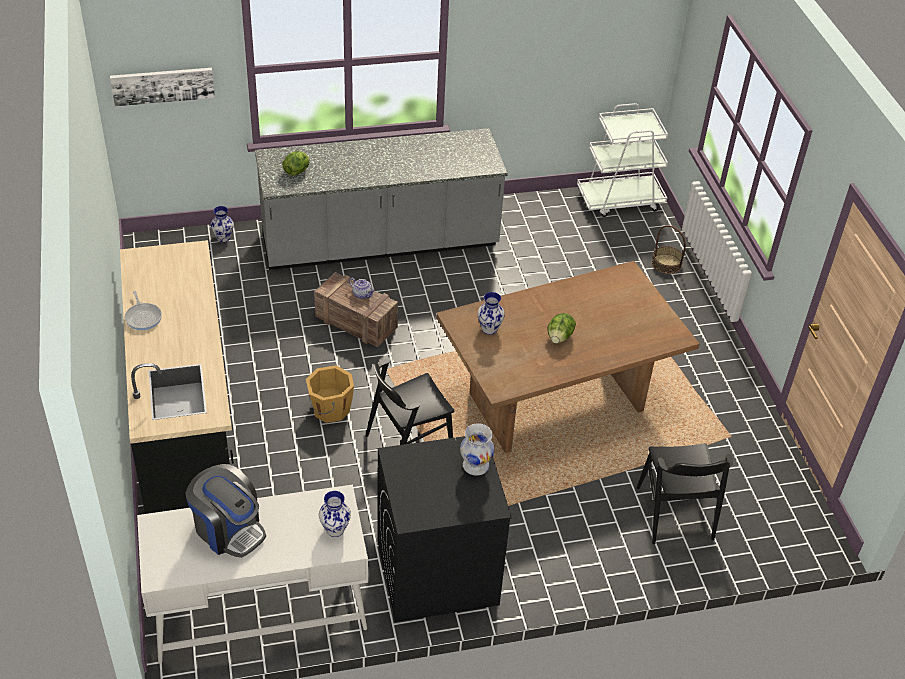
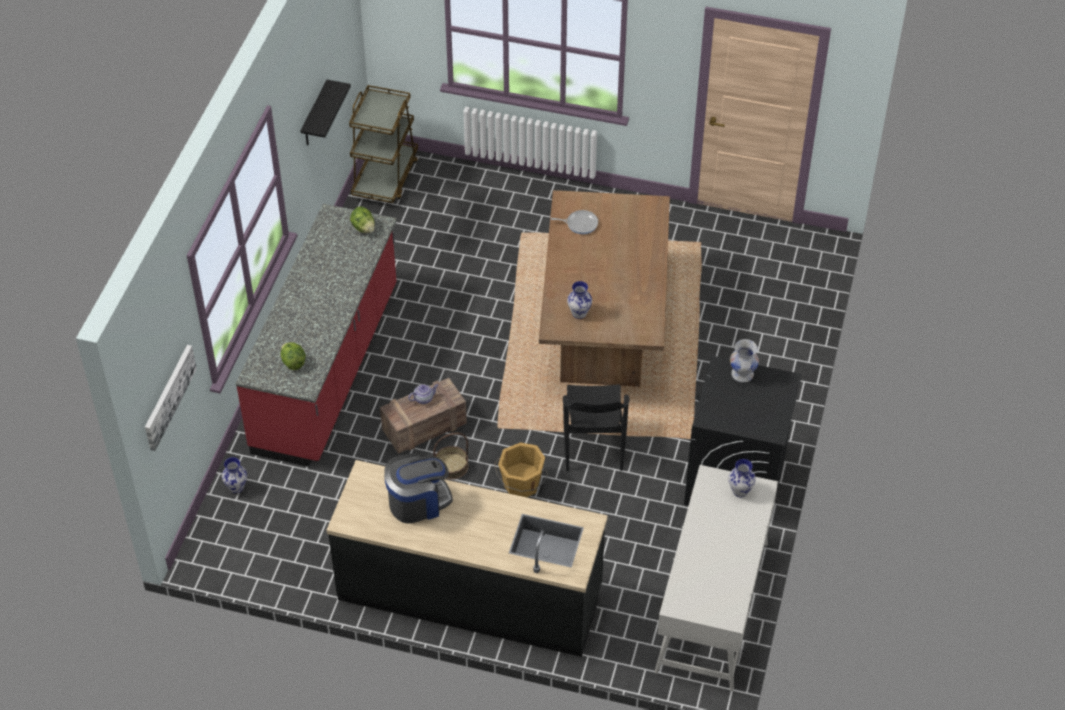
camera: 60 degrees left, 5 degrees up
frying pan [125,291,162,330] -> frying pan moved to [551,210,598,234]
coffee machine [186,464,266,558] -> coffee machine moved to [384,454,453,523]
grey counter [255,128,508,270] -> red counter [236,204,397,467]
lettuce [547,313,576,344] -> lettuce moved to [350,206,375,233]
white cart [577,103,668,217] -> brown cart [349,85,418,203]
black chair [637,443,733,544] -> none
basket [652,225,686,274] -> basket moved to [433,433,469,479]
none -> black shelf [300,80,351,146]

